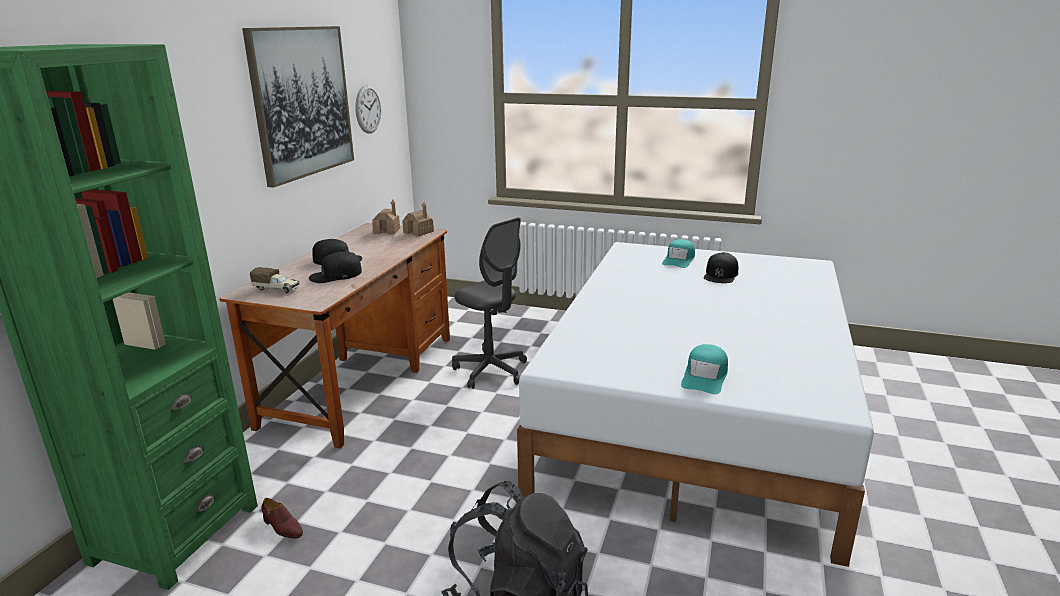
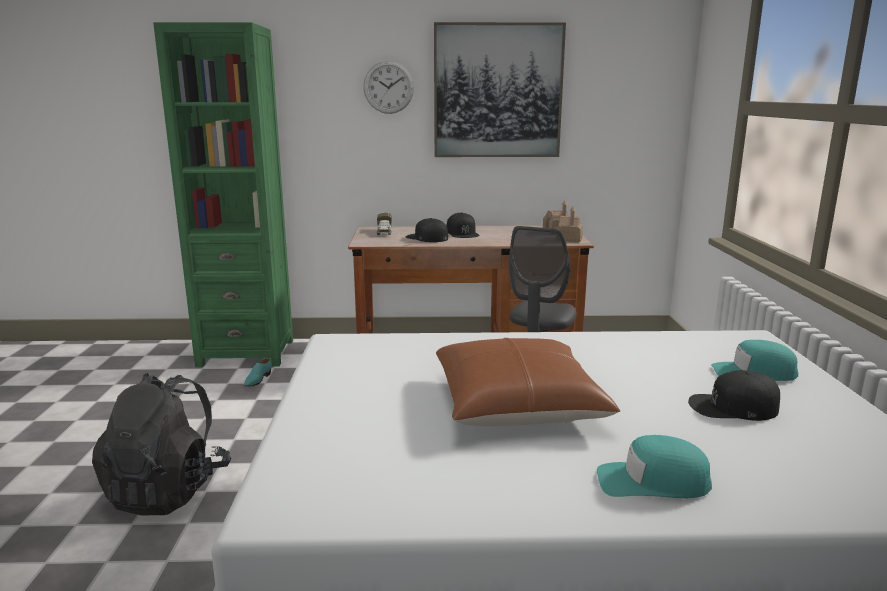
camera: 70 degrees right, 5 degrees down
brown shoe [261,498,303,539] -> turquoise shoe [244,358,272,387]
wall clock [355,85,381,134] -> wall clock moved to [363,61,414,114]
turquoise cap [681,344,728,394] -> turquoise cap moved to [597,435,712,498]
none -> brown pillow [436,338,620,426]

